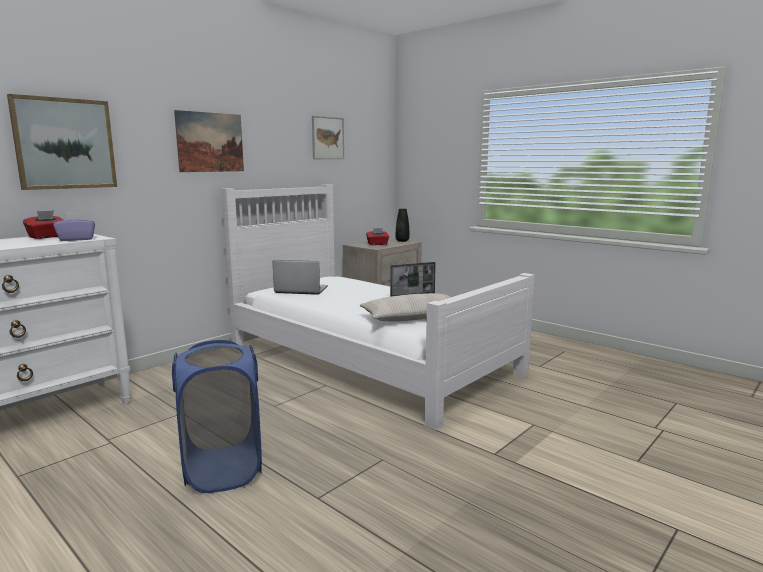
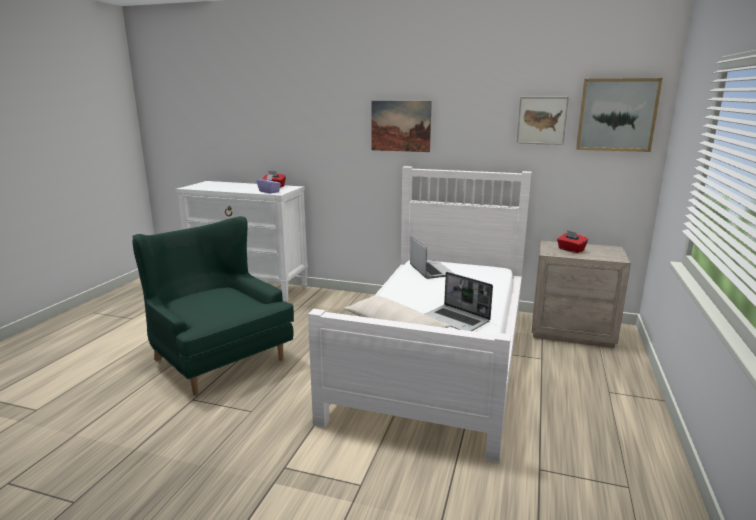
camera: 65 degrees right, 5 degrees up
picture [7,94,117,190] -> picture moved to [576,78,663,152]
blue laundry basket [172,340,262,493] -> green armchair [133,216,294,396]
black vase [396,209,409,242] -> none

